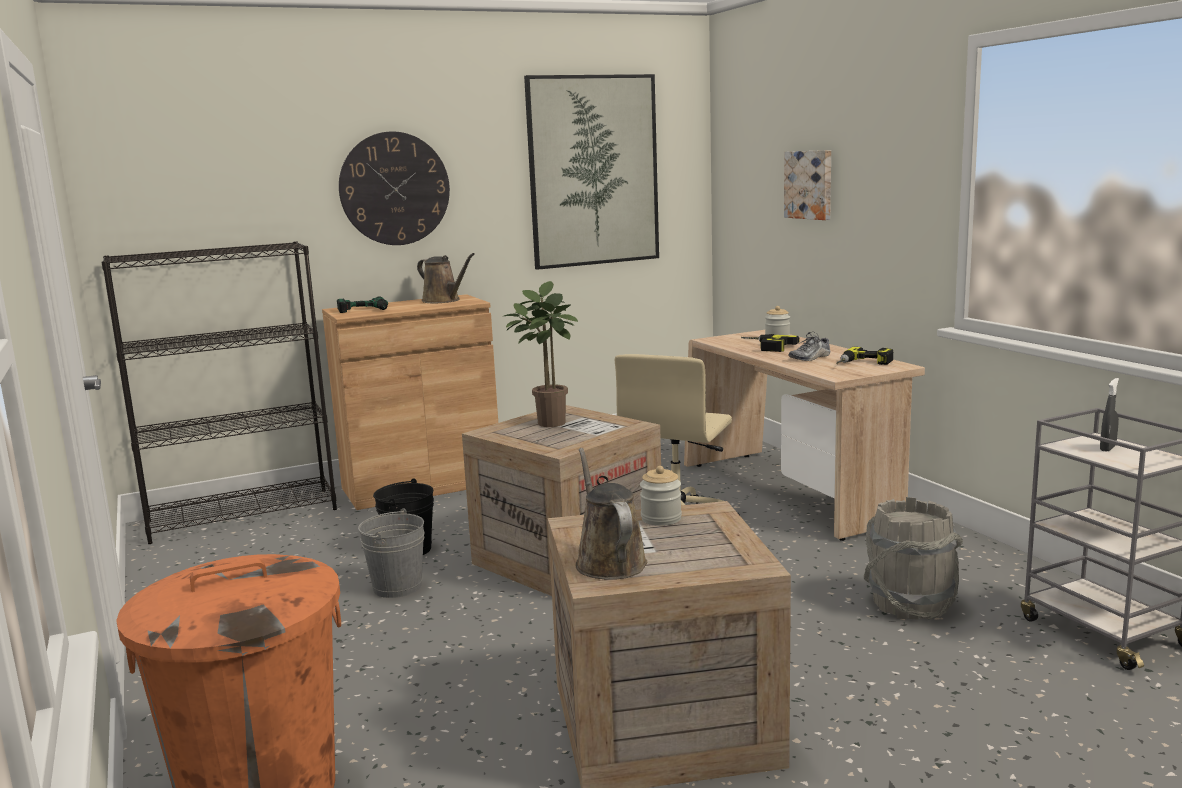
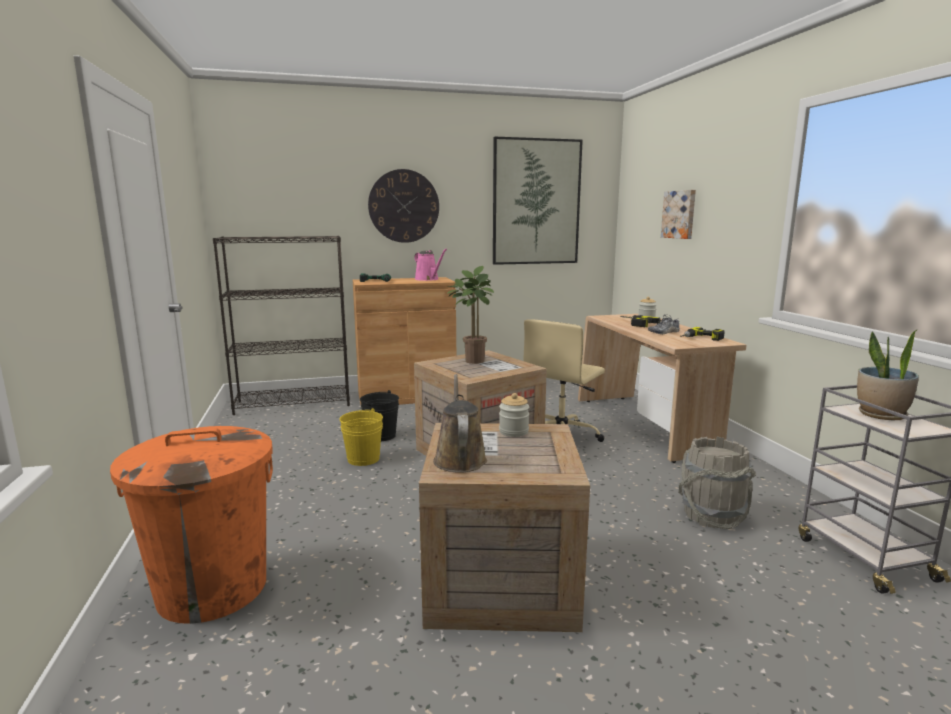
camera: 10 degrees right, 0 degrees up
grey bucket [358,508,425,598] -> yellow bucket [339,408,383,466]
brown watering can [417,253,475,303] -> pink watering can [414,249,447,281]
grey spray bottle [1100,378,1119,452] -> potted plant [857,329,919,420]

